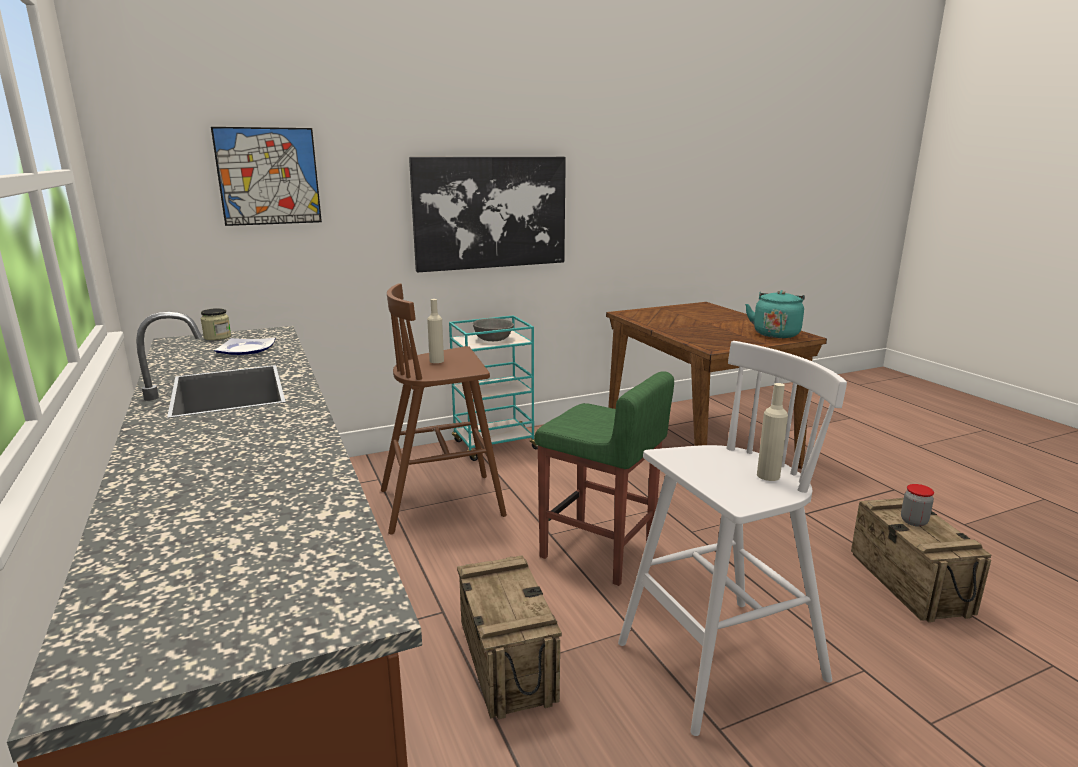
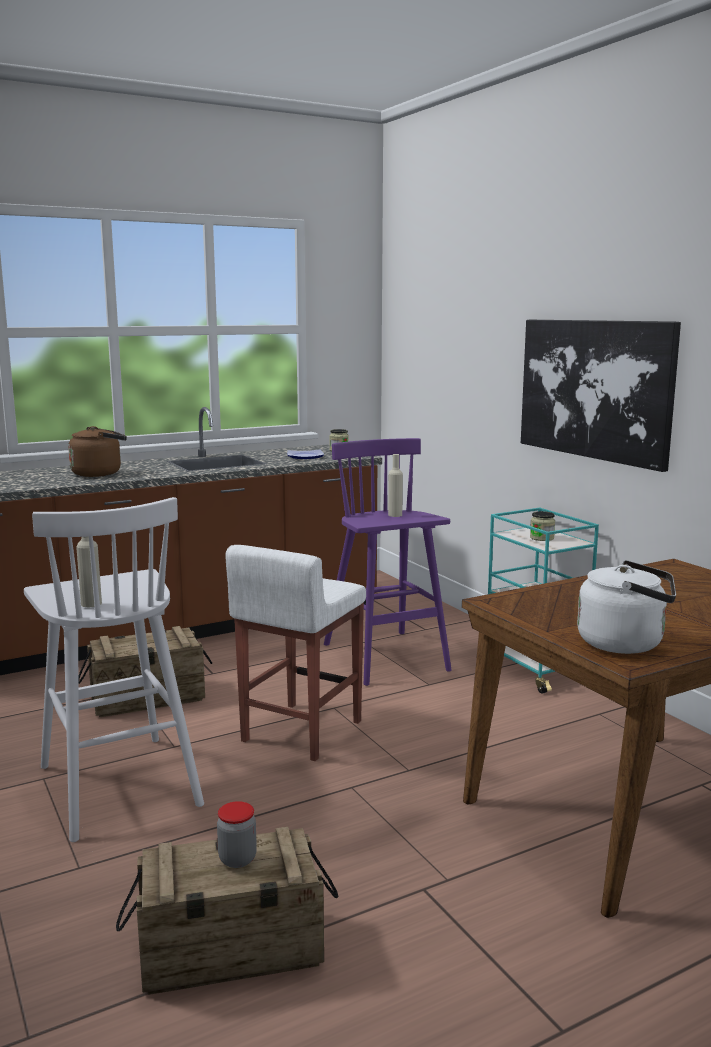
camera: 85 degrees right, 5 degrees down
picture [211,127,322,226] -> none
brown stool [381,283,507,535] -> purple stool [324,438,452,686]
grey bowl [473,318,514,341] -> jar [530,511,555,541]
green stool [534,371,674,586] -> white stool [225,545,366,761]
turquoise kettle [745,290,805,338] -> white kettle [577,560,676,654]
none -> brown kettle [68,426,127,477]

